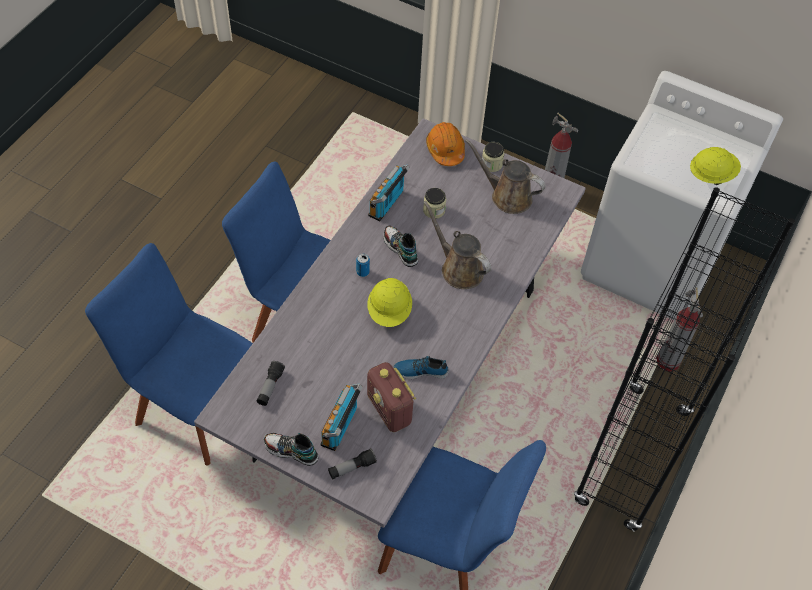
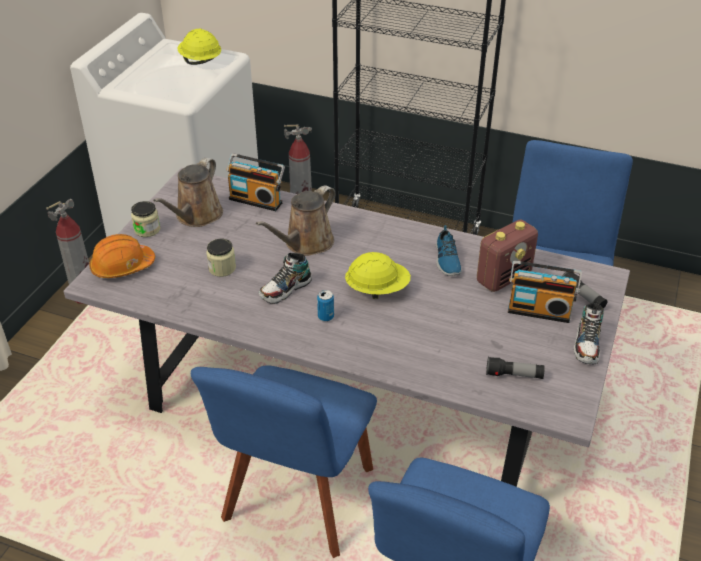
camera: 95 degrees left, 15 degrees down
radio [368,164,410,222] -> radio moved to [227,153,285,211]

